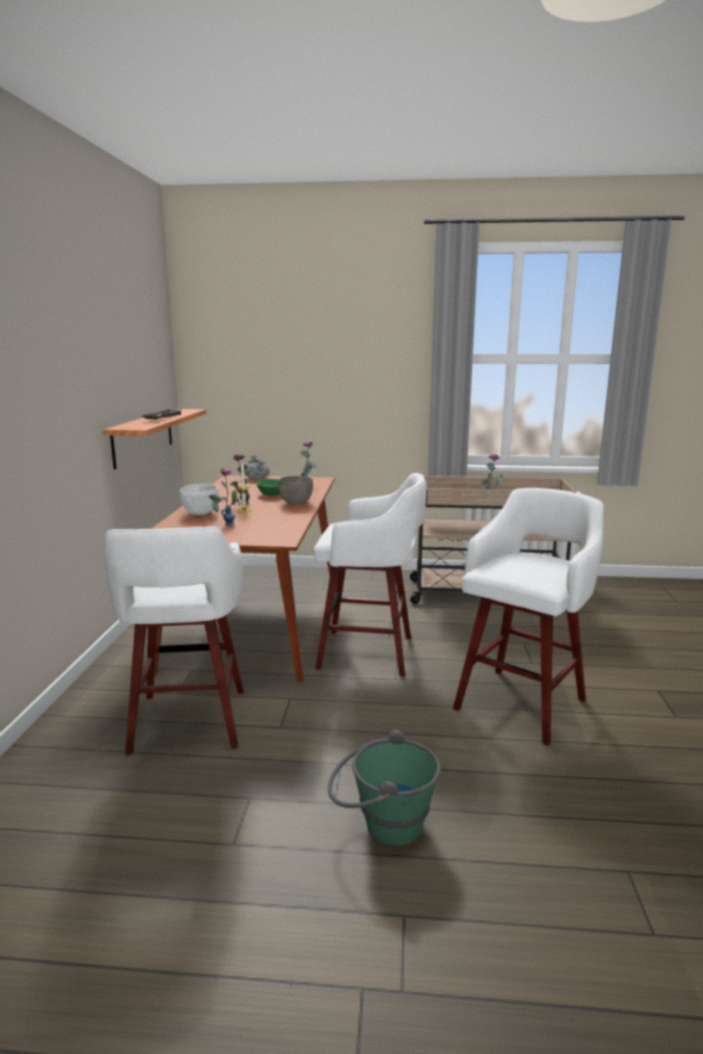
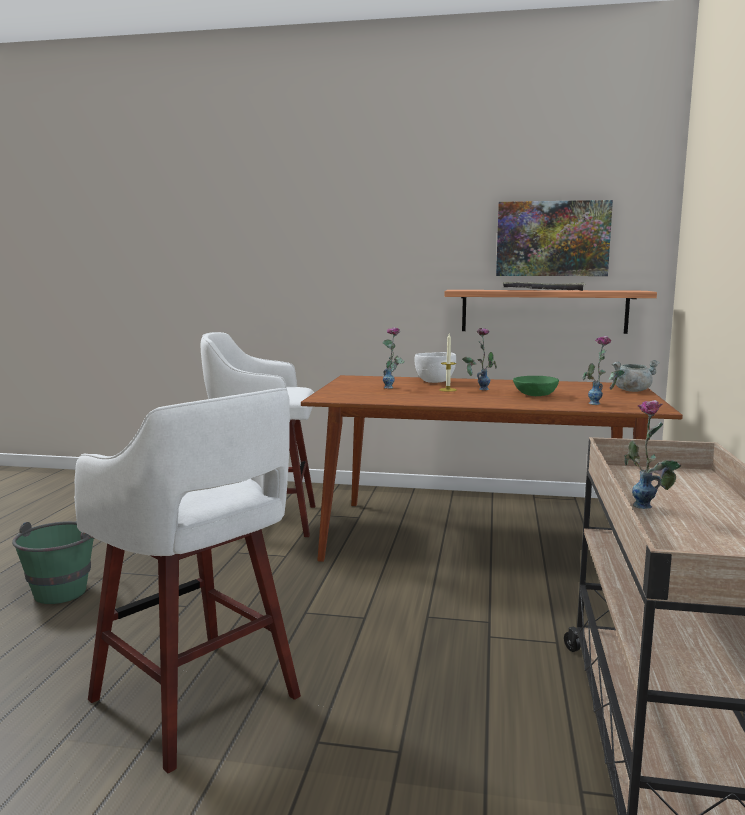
camera: 95 degrees right, 5 degrees down
grey bowl [278,476,313,504] -> none
white stool [314,473,427,676] -> none
none -> picture [496,200,613,276]

